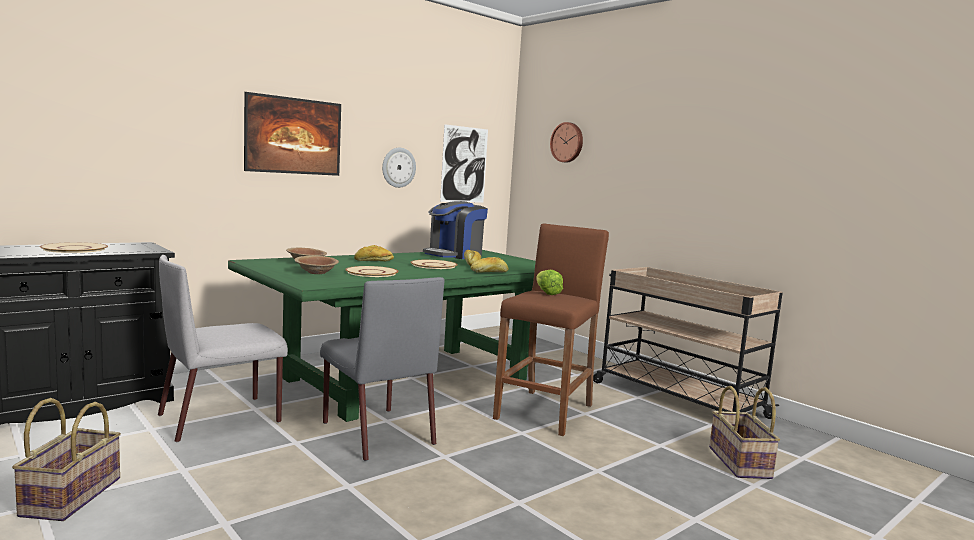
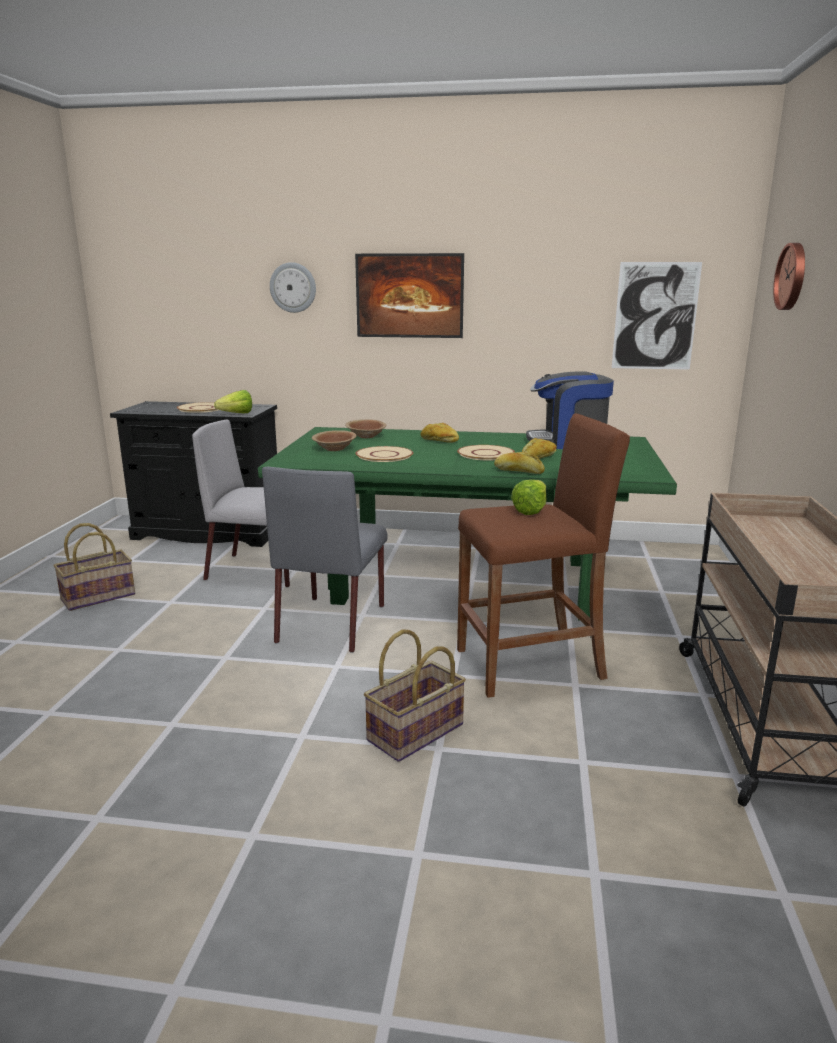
camera: 50 degrees right, 10 degrees up
wall clock [382,148,416,188] -> wall clock moved to [270,262,316,313]
basket [709,386,780,479] -> basket moved to [364,630,466,762]
none -> lettuce [214,390,252,414]

